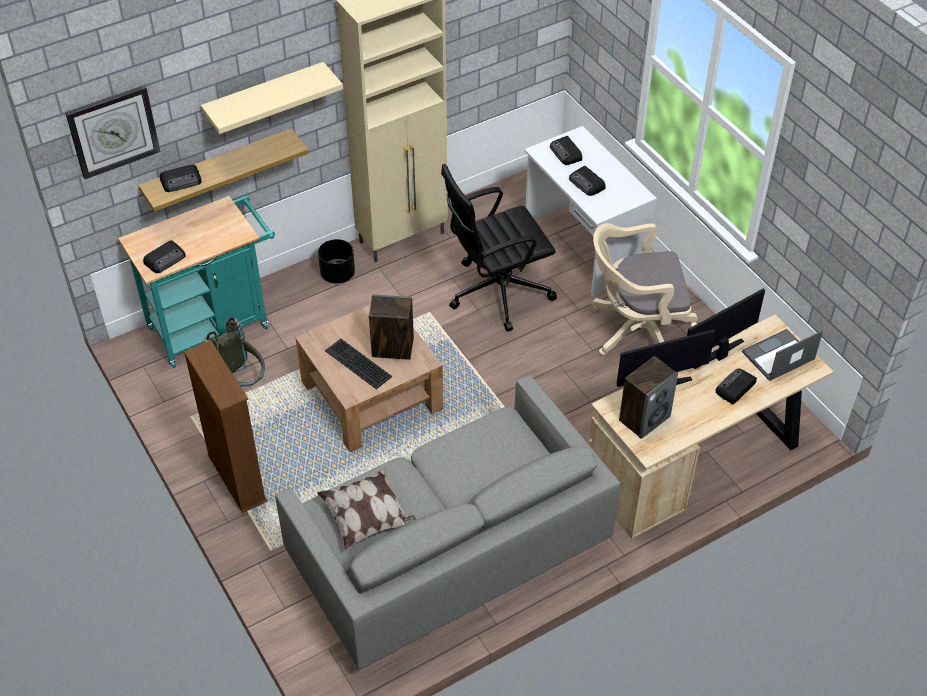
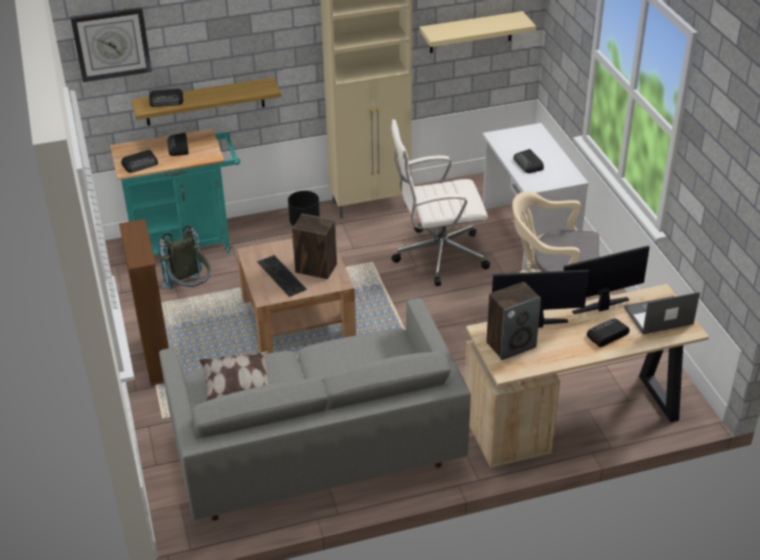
camera: 15 degrees right, 10 degrees down
beige shelf [201,62,343,134] -> beige shelf moved to [419,11,536,53]
black office chair [441,164,557,332] -> white office chair [391,119,490,286]
radio [550,136,582,165] -> radio moved to [167,133,189,156]

